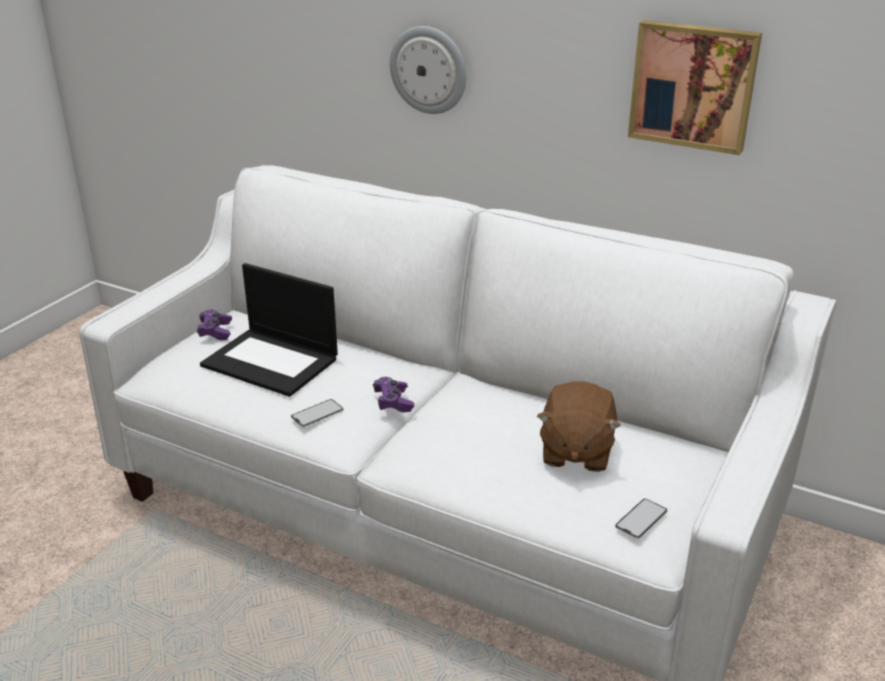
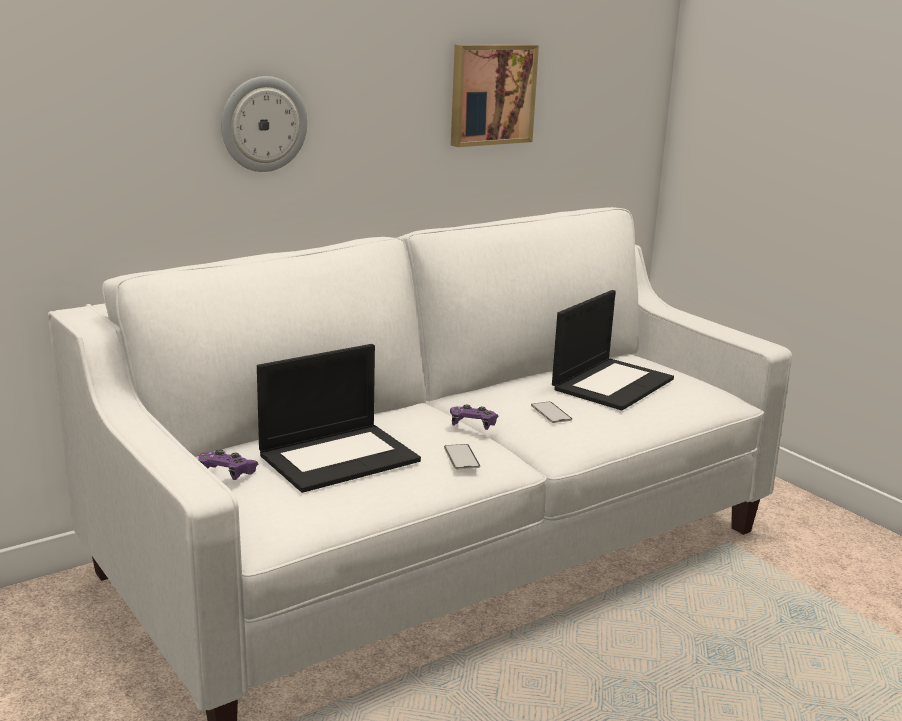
camera: 65 degrees left, 10 degrees down
brown plush toy [537,381,621,472] -> laptop [552,290,674,410]
phone [615,499,667,539] -> phone moved to [531,402,572,423]

